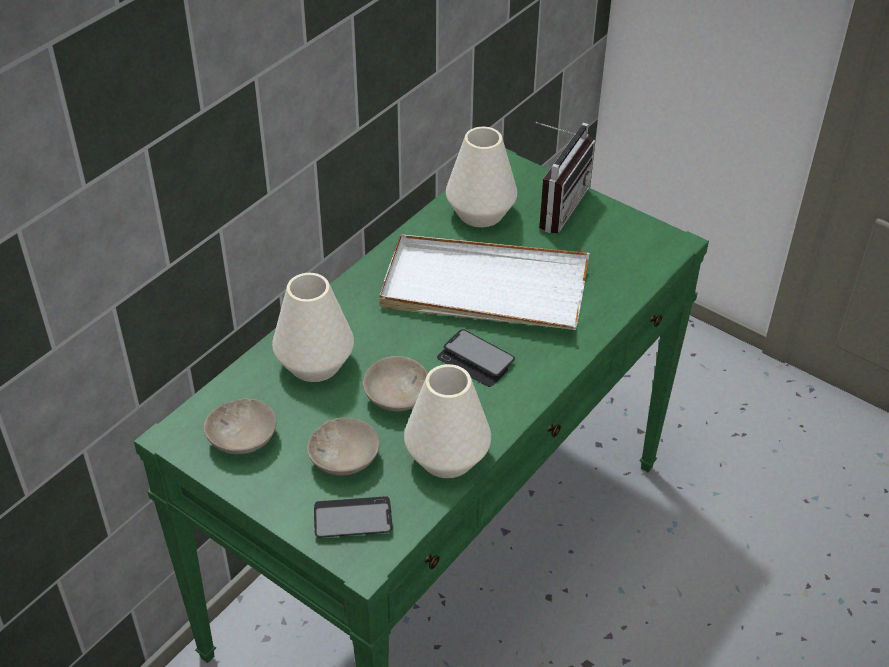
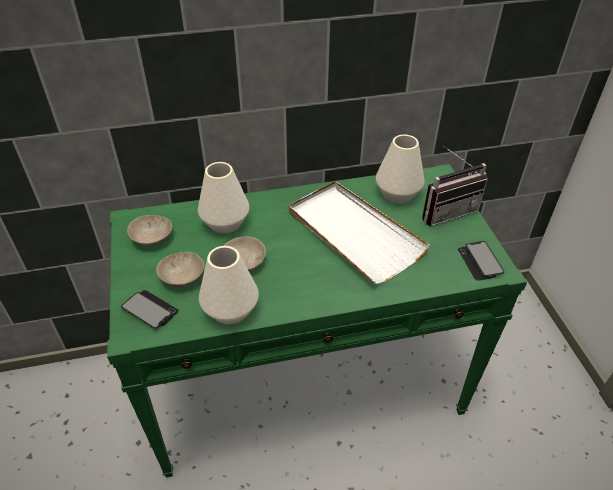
camera: 40 degrees right, 0 degrees up
phone [437,329,515,387] -> phone moved to [458,241,505,281]

